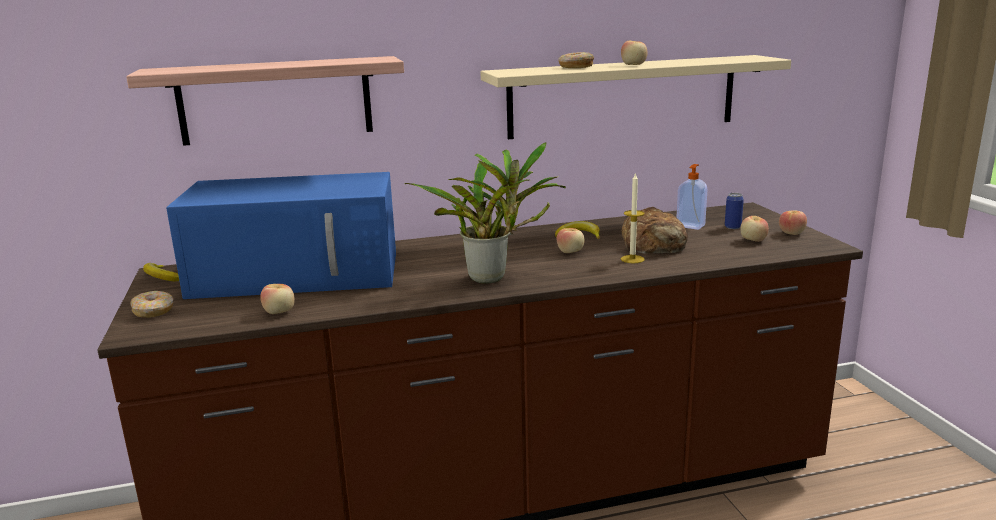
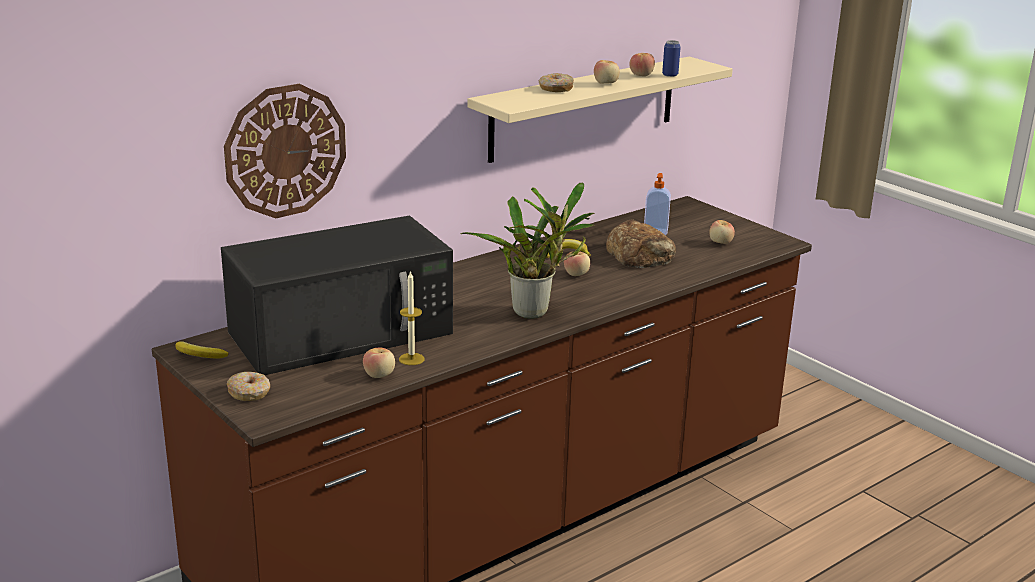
camera: 25 degrees left, 5 degrees up
shelf [126,56,404,146] -> wall clock [224,84,346,219]
blue microwave [166,172,396,299] -> black microwave [221,216,453,375]
candle [621,172,645,263] -> candle moved to [399,271,425,365]
can [725,193,744,229] -> can moved to [662,40,681,77]
apple [779,210,807,235] -> apple moved to [630,53,655,76]

